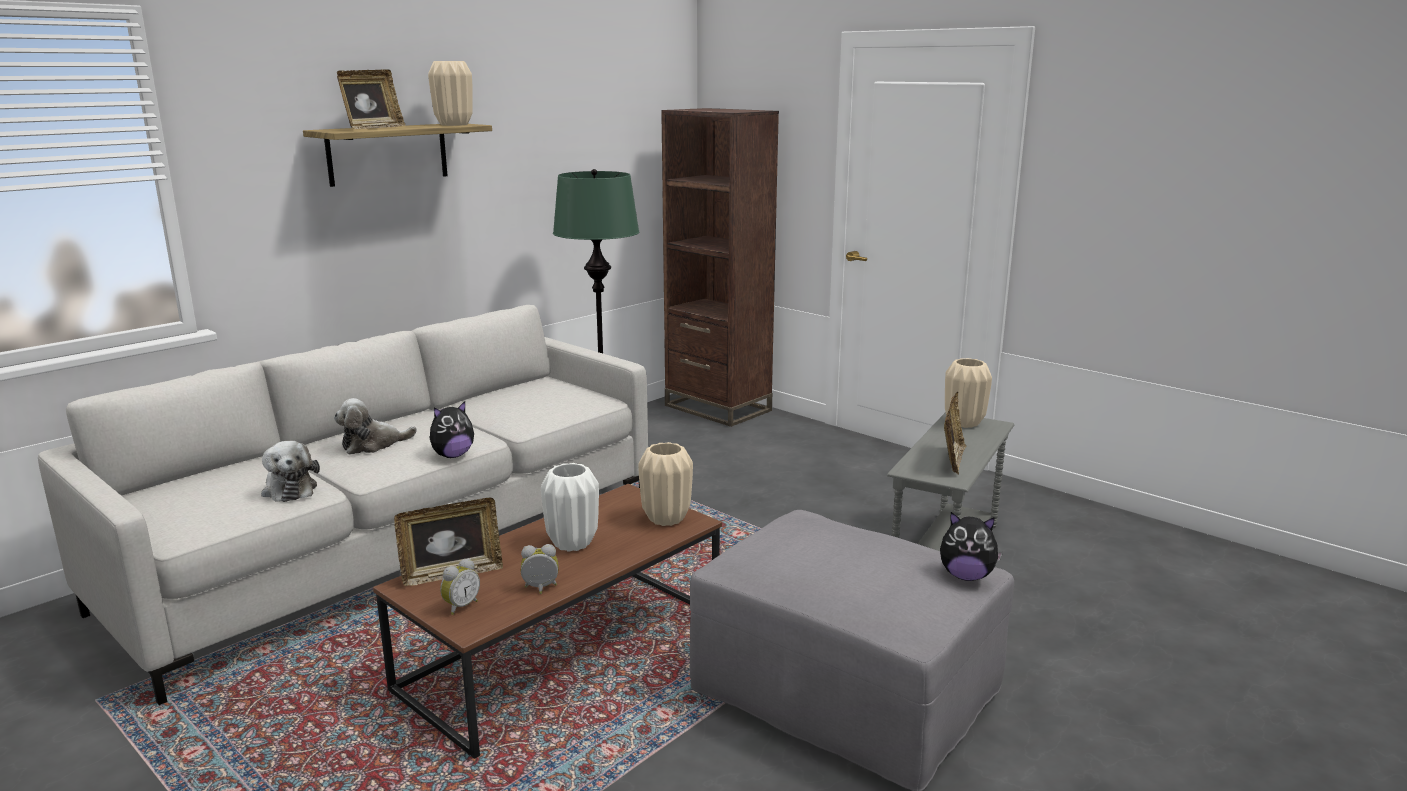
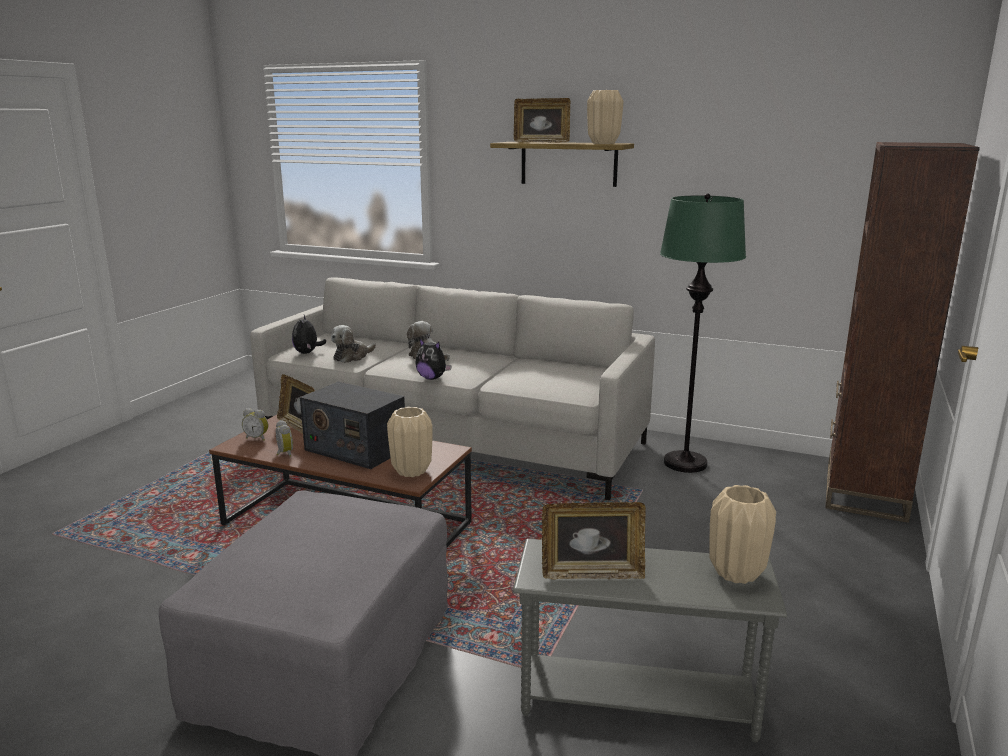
camera: 70 degrees right, 0 degrees up
white vase [541,463,599,551] -> radio [300,382,405,469]
plush toy [940,512,1003,581] -> plush toy moved to [292,315,326,354]

